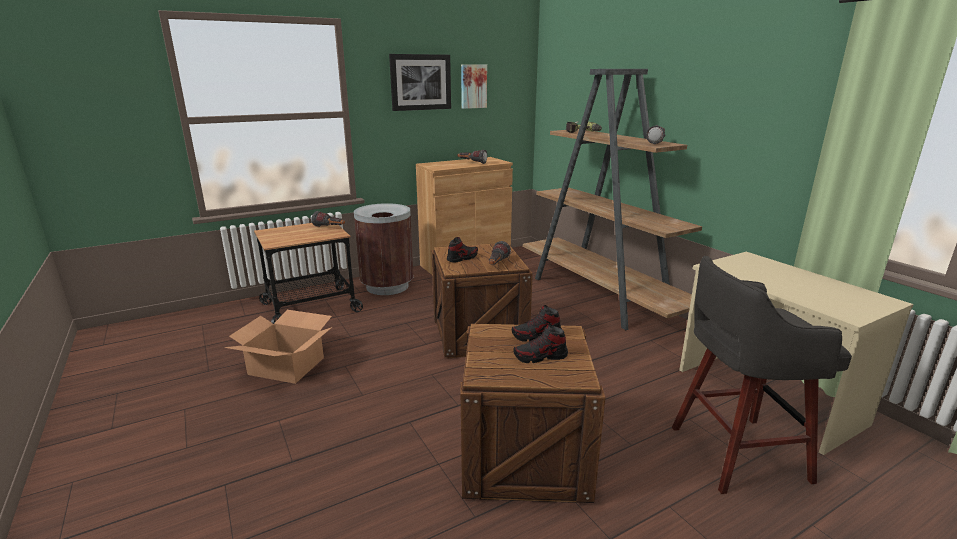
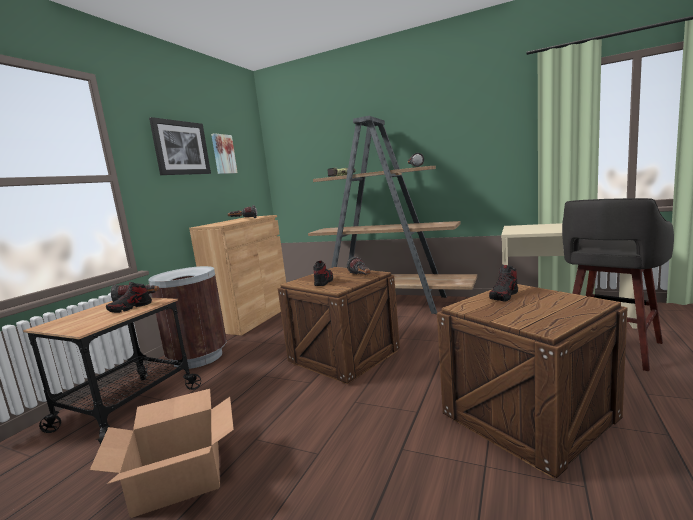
camera: 35 degrees left, 10 degrees down
shoe [513,324,568,363] -> shoe moved to [106,282,152,313]

